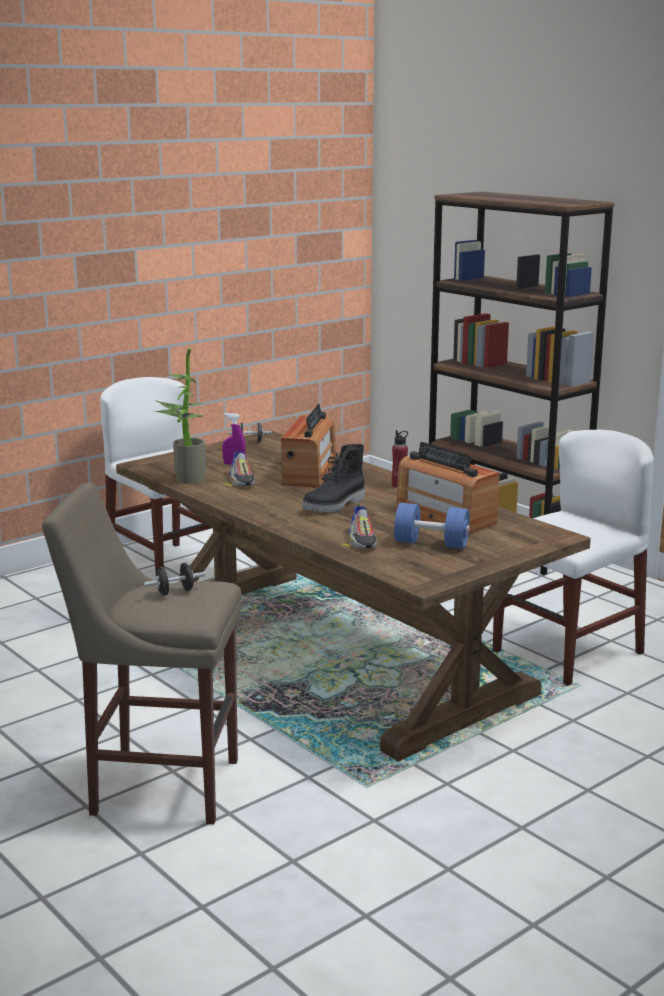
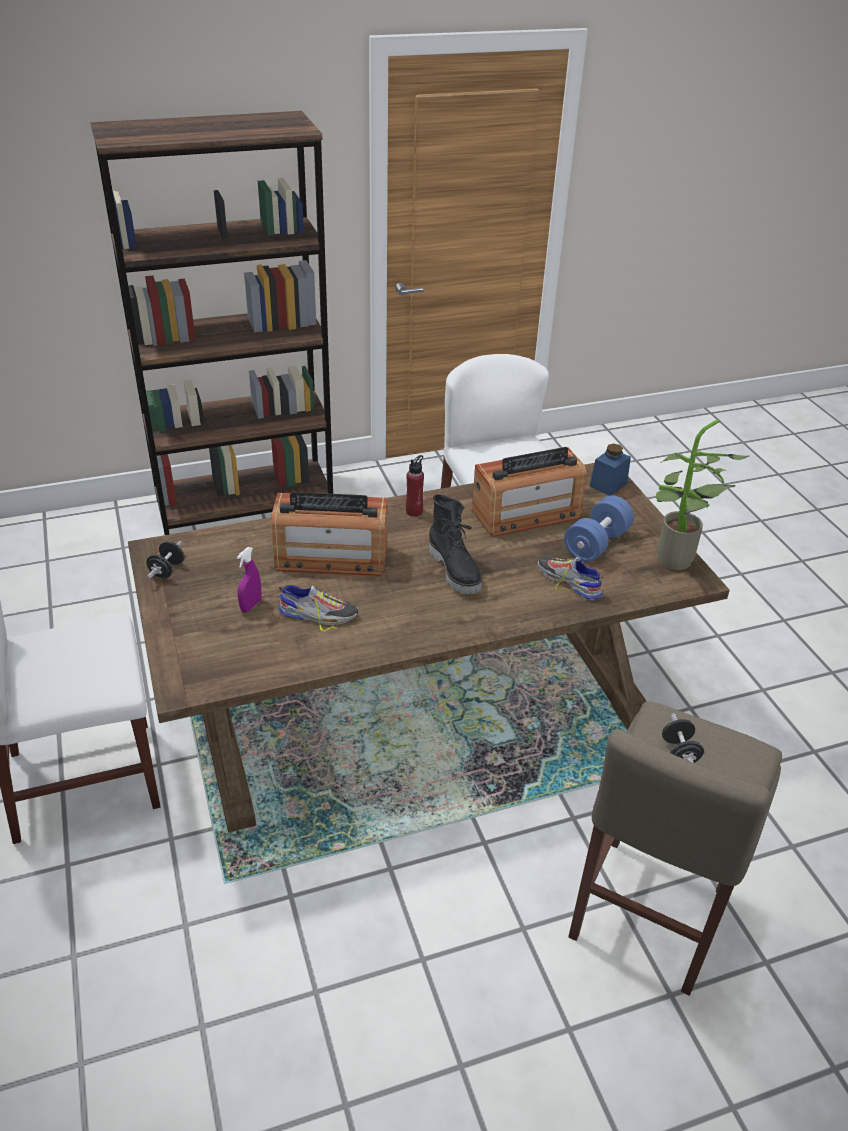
camera: 70 degrees left, 20 degrees up
potted plant [154,347,206,484] -> potted plant moved to [656,419,750,570]
radio [281,404,337,487] -> radio turned 150 degrees clockwise [271,492,387,576]
shoe [342,504,381,548] -> shoe turned 150 degrees counterclockwise [538,556,603,600]
none -> blue jar [590,444,631,496]

